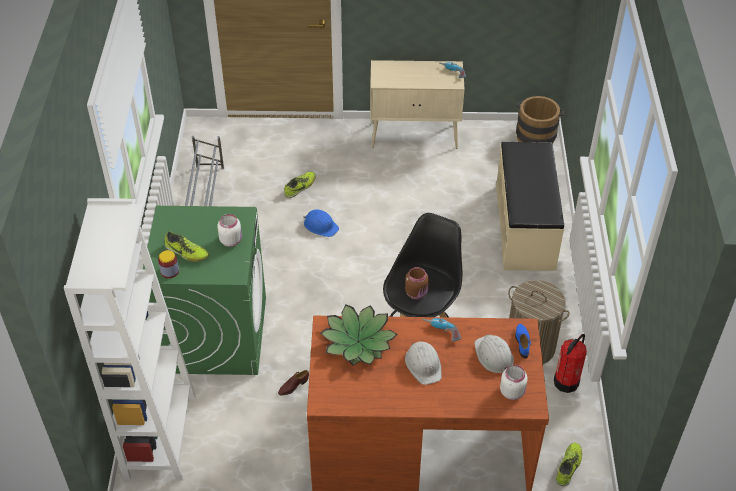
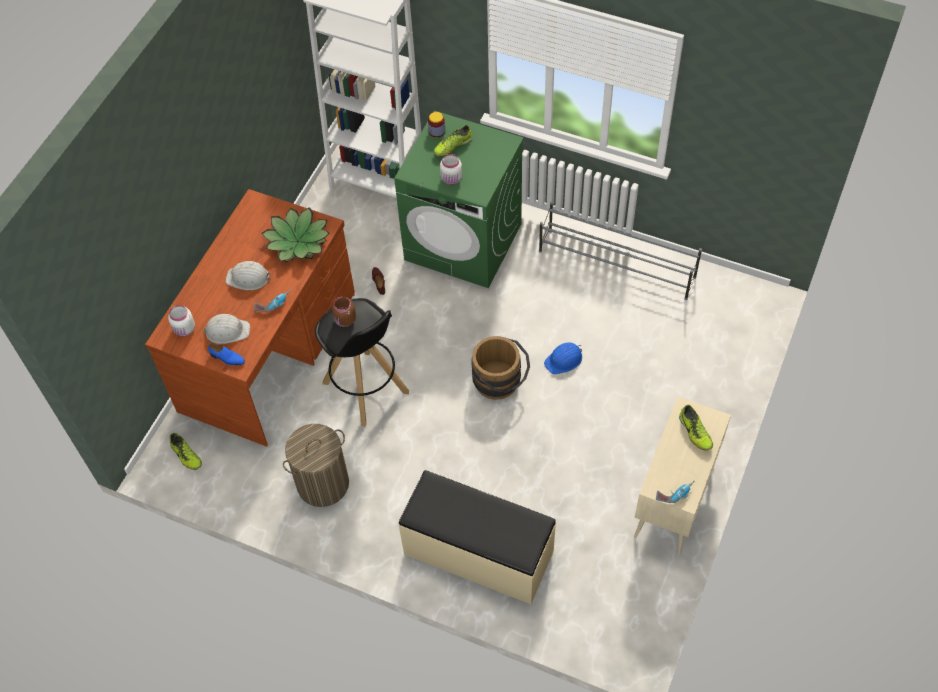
camera: 115 degrees right, 10 degrees up
shoe [284,172,316,198] -> shoe moved to [679,405,713,451]
brown bucket [516,96,564,144] -> brown bucket moved to [471,336,530,400]
fire extinguisher [554,334,587,393] -> none

